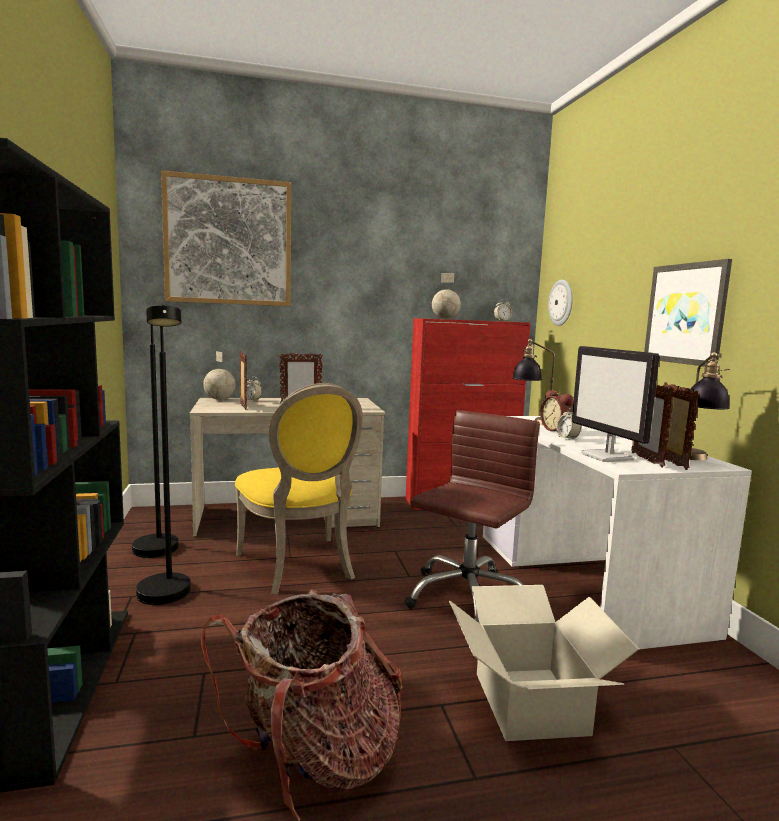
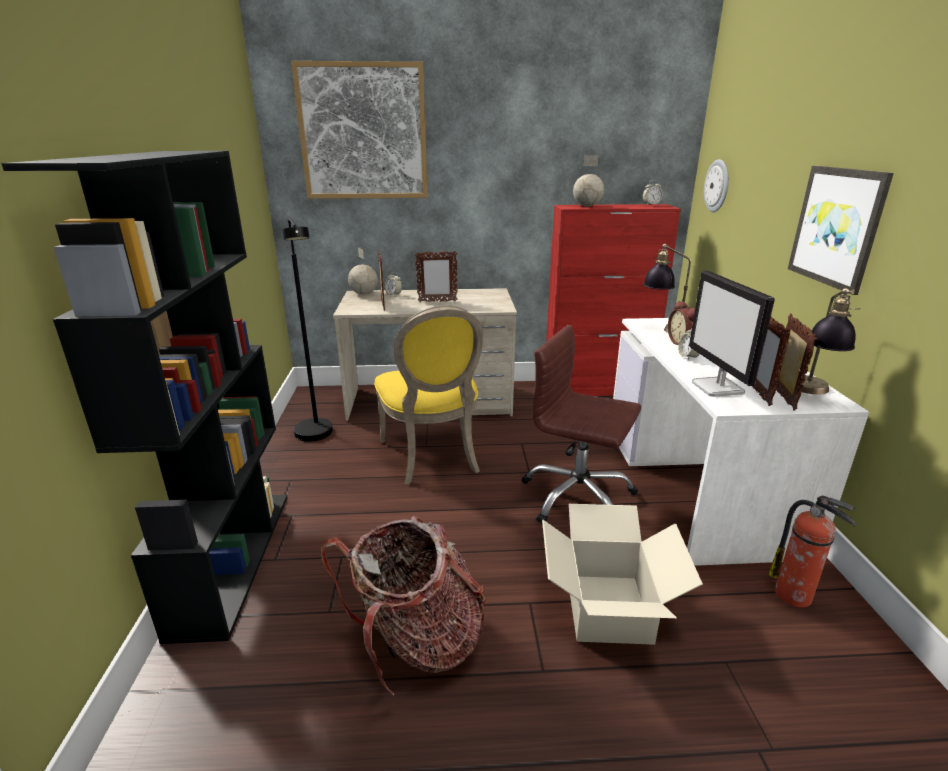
camera: 10 degrees right, 15 degrees up
black floor lamp [136,305,191,605] -> none
brown office chair [404,410,540,623] -> brown office chair turned 105 degrees counterclockwise [522,325,641,525]
none -> fire extinguisher [768,496,856,608]

